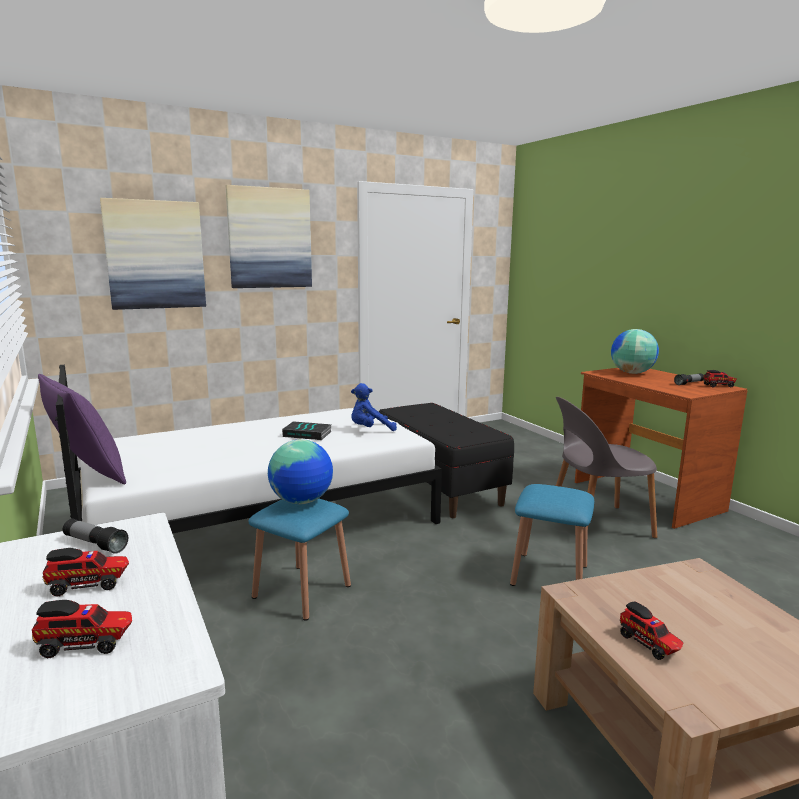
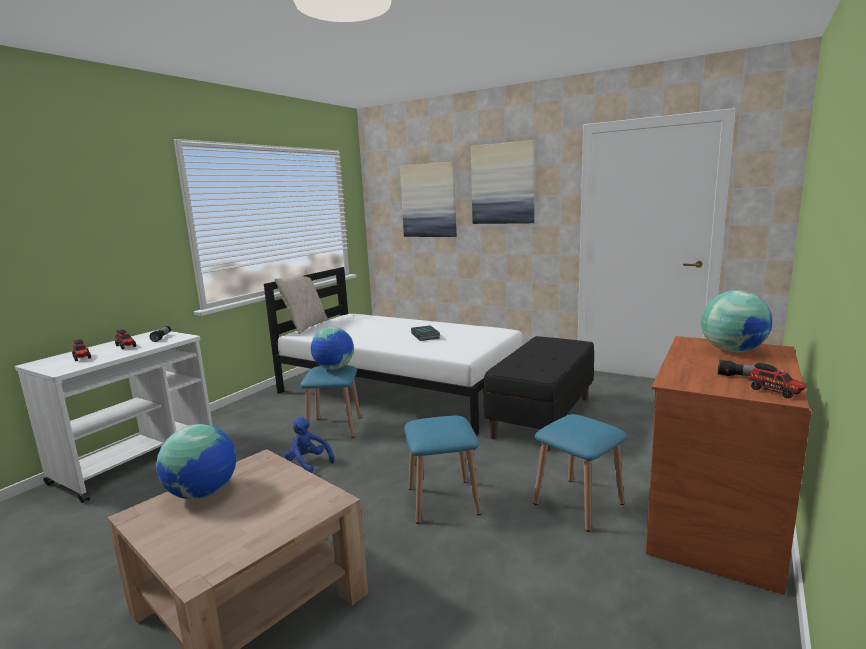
camera: 60 degrees right, 0 degrees up
purple pillow [38,374,126,484] -> beige pillow [274,269,328,334]
blue plush toy [351,383,397,431] -> blue plush toy moved to [284,417,335,473]
grey chair [556,397,657,538] -> blue stool [533,414,627,532]
toy truck [620,602,683,660] -> globe [156,424,236,500]

